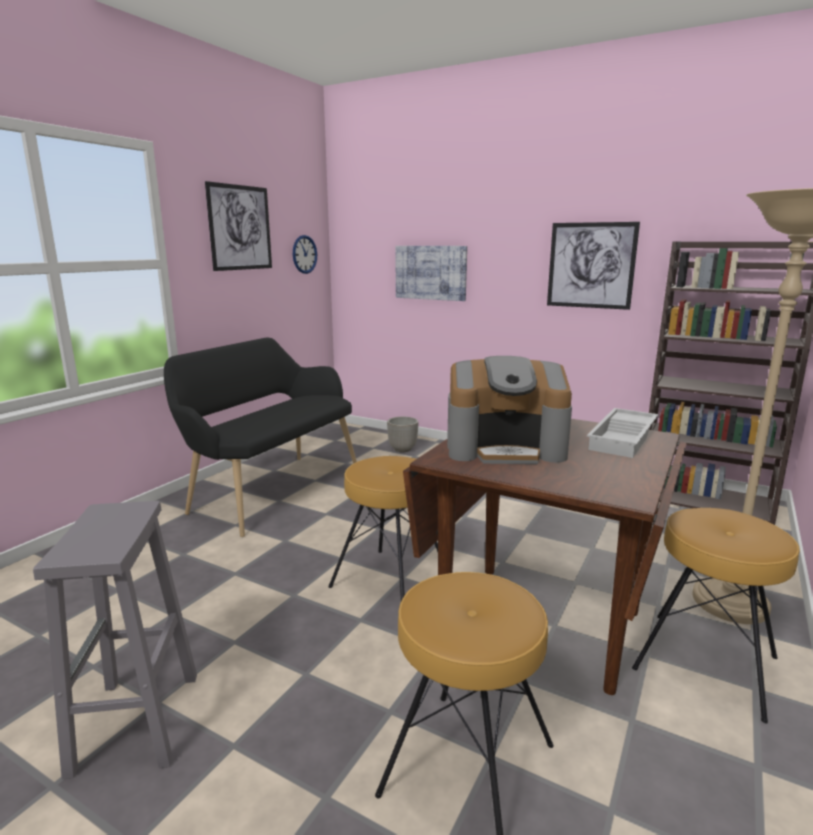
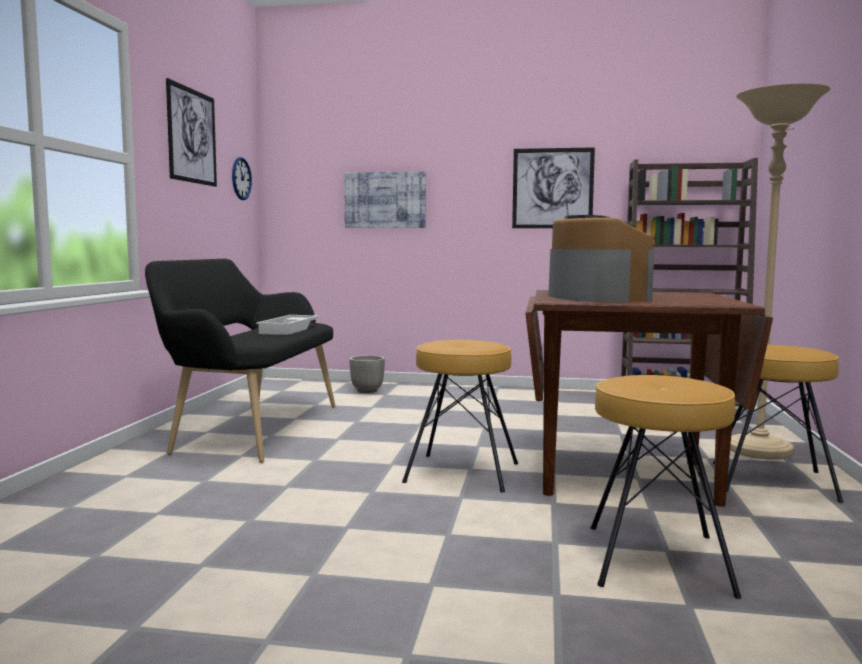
camera: 20 degrees left, 10 degrees down
grey stool [33,501,197,779] -> none
coffee machine [447,356,572,464] -> coffee machine turned 90 degrees counterclockwise [548,215,654,302]
white tray [587,408,658,458] -> white tray moved to [256,315,320,335]

